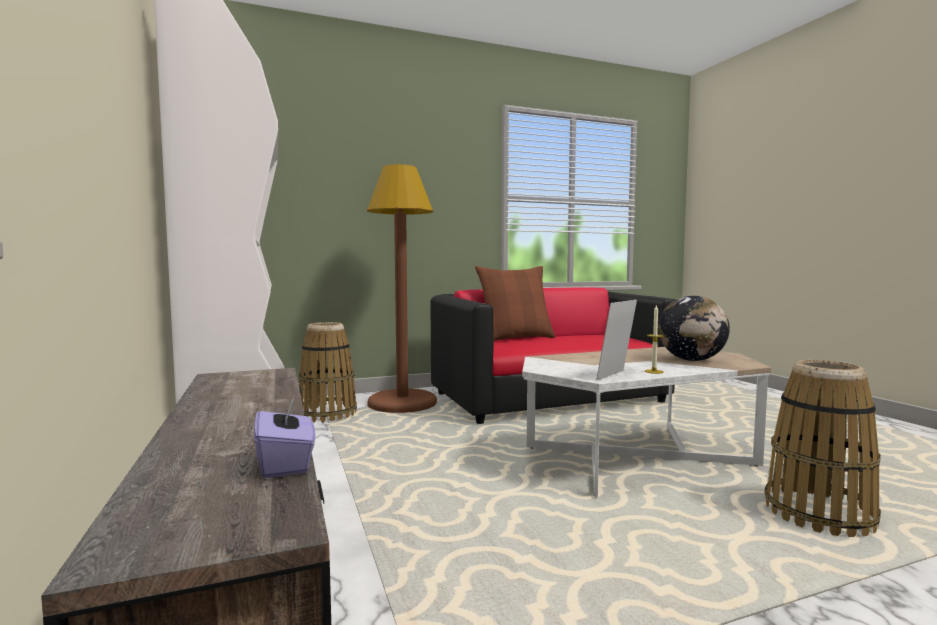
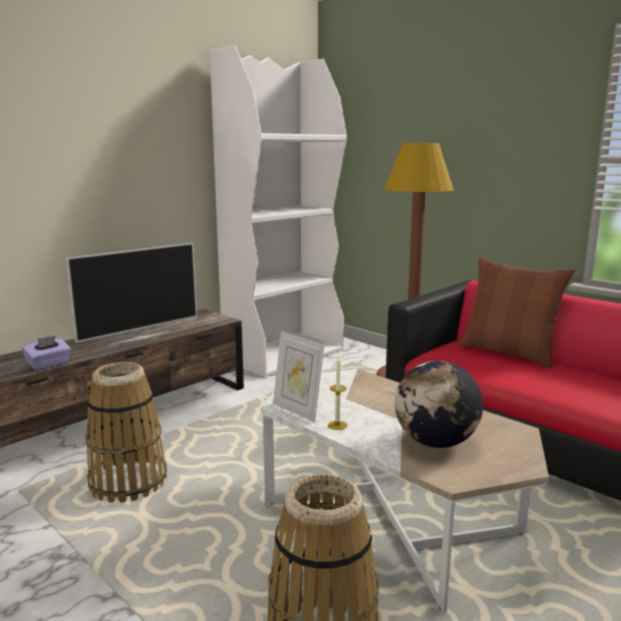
camera: 65 degrees right, 10 degrees up
basket [299,322,357,423] -> basket moved to [86,362,167,503]
picture frame [596,300,637,380] -> picture frame turned 150 degrees counterclockwise [273,331,325,423]
none -> television [66,243,197,346]

